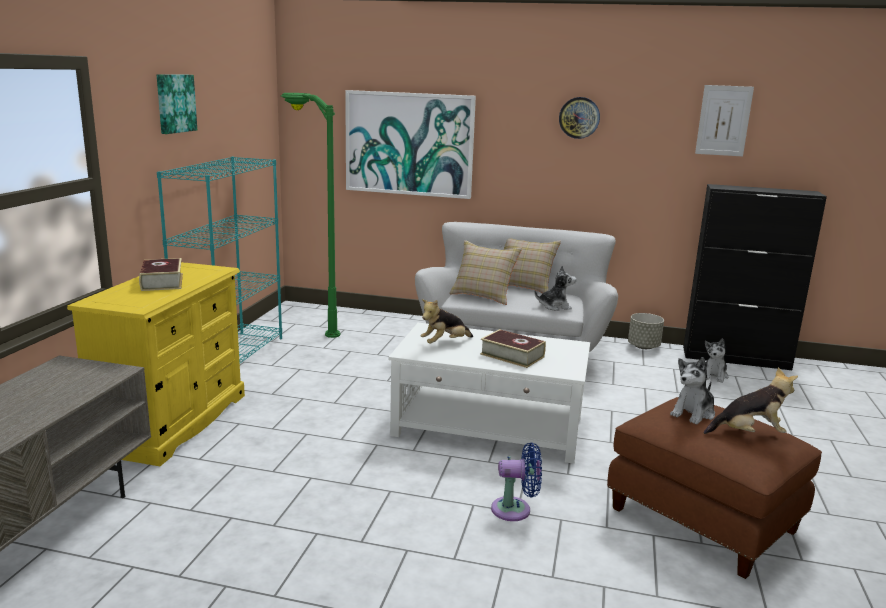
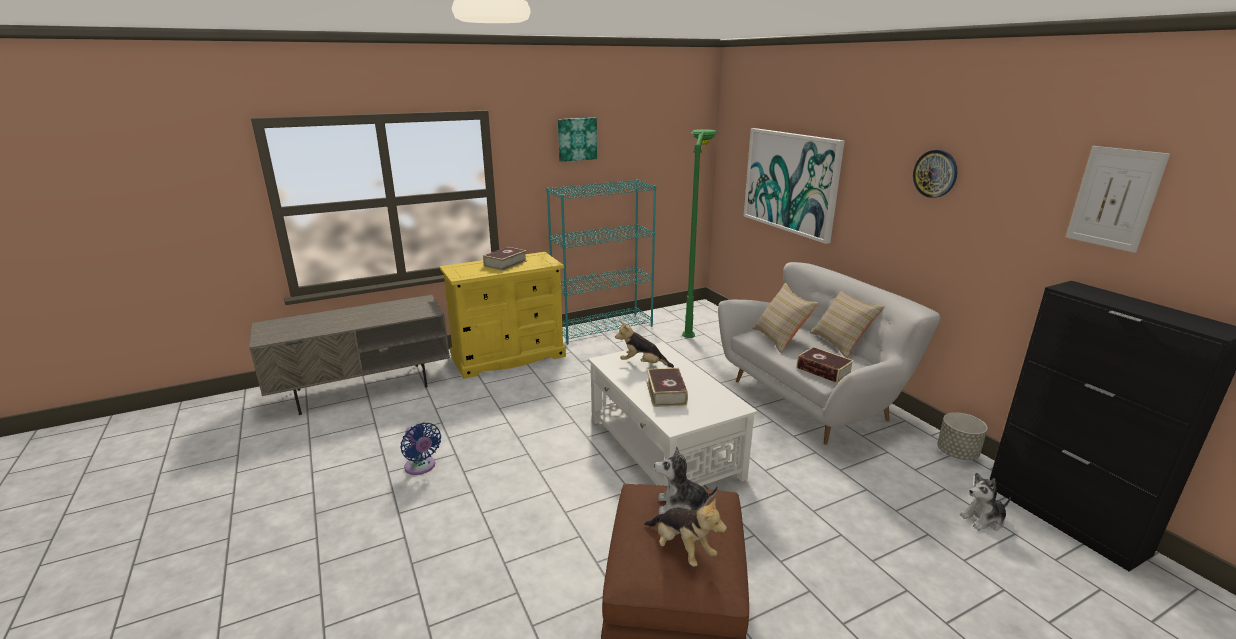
camera: 50 degrees right, 5 degrees up
blue fan [491,442,542,521] -> blue fan moved to [400,422,441,475]
plush toy [534,266,576,311] -> book [797,347,854,383]

